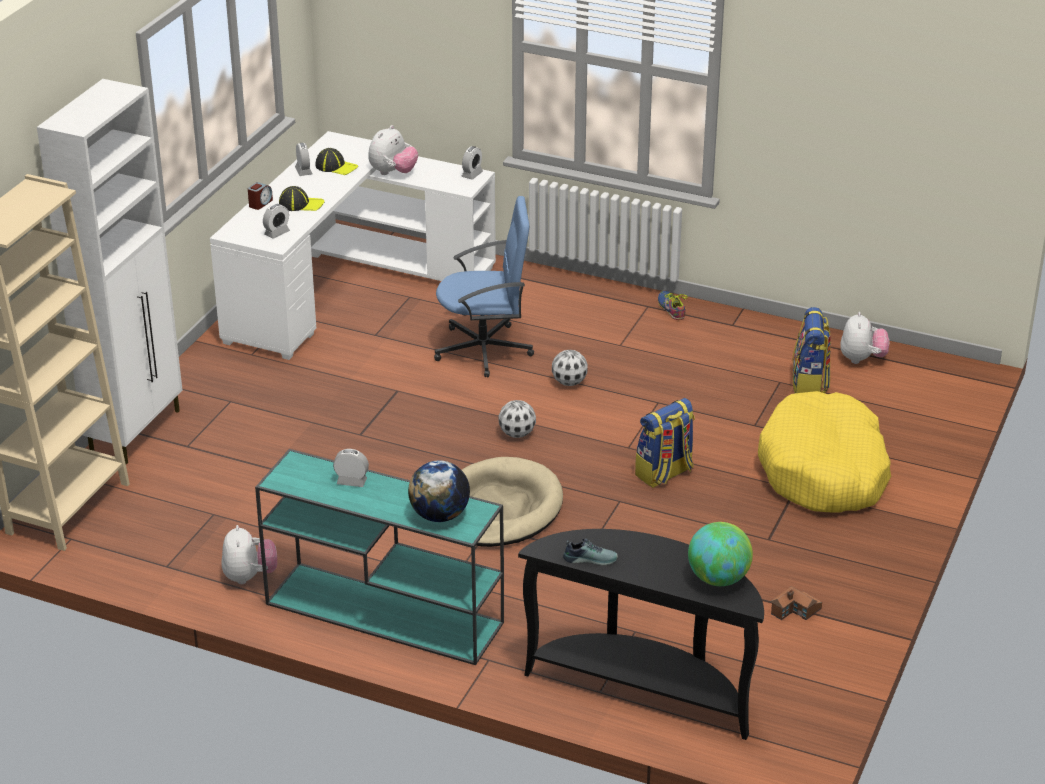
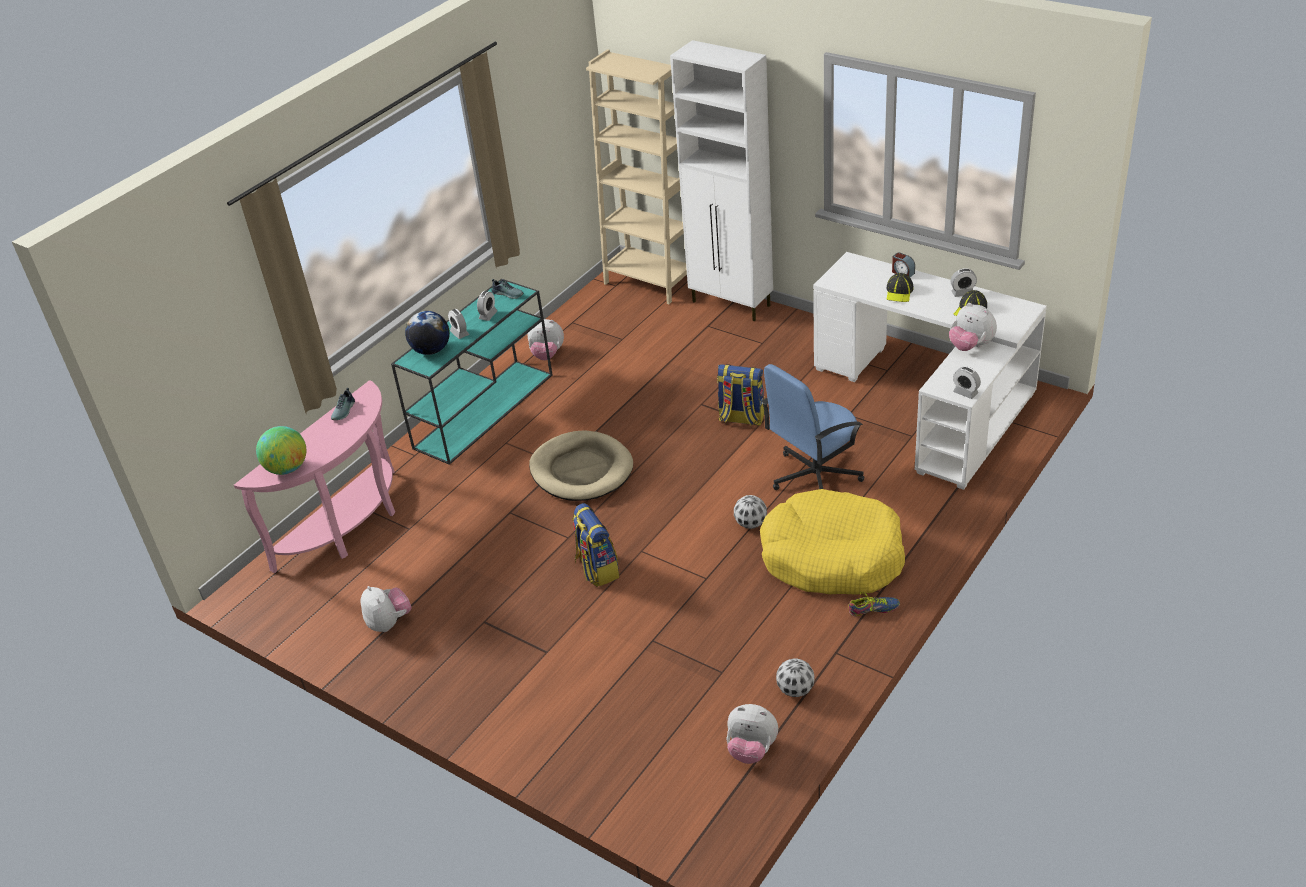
camera: 105 degrees right, 5 degrees up
alarm clock [263,204,290,239] -> alarm clock moved to [448,309,469,339]
blue office chair [434,196,534,377] -> blue office chair turned 45 degrees clockwise [762,364,865,490]
football [499,400,536,438] -> football moved to [776,659,815,697]
black console table [518,529,764,740] -> pink console table [234,380,395,573]
yellow dog bed [758,391,891,513] -> yellow dog bed moved to [760,489,905,595]
toy house [771,586,822,620] -> plush toy [360,586,412,632]
backpack [792,307,831,393] -> backpack moved to [717,364,765,426]
none -> shoe [491,279,523,299]

